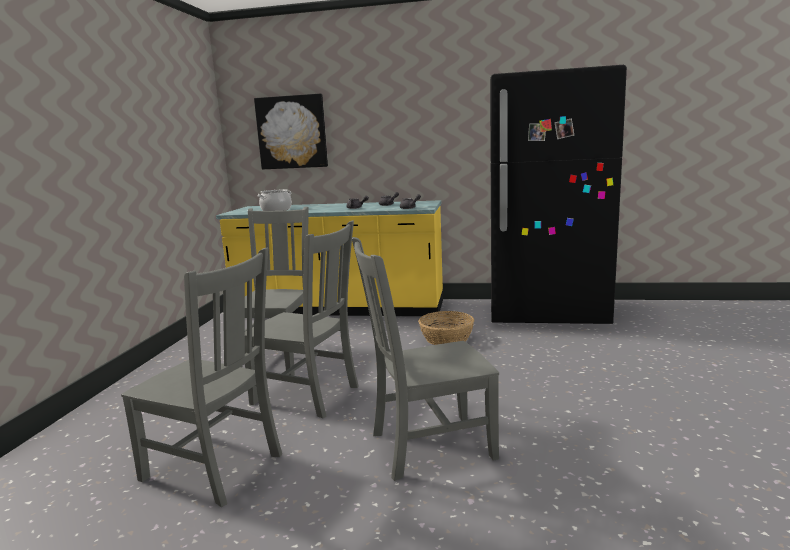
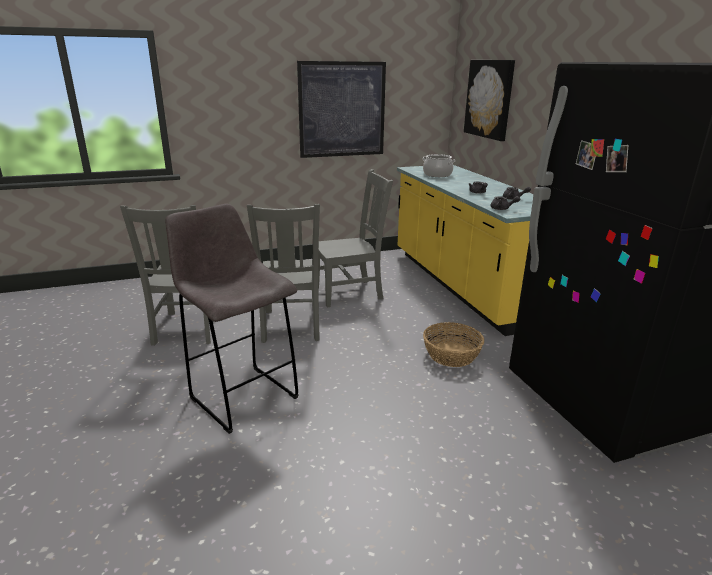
camera: 60 degrees right, 10 degrees up
grey chair [352,237,499,481] -> grey stool [165,204,298,434]
none -> picture [297,61,386,158]

